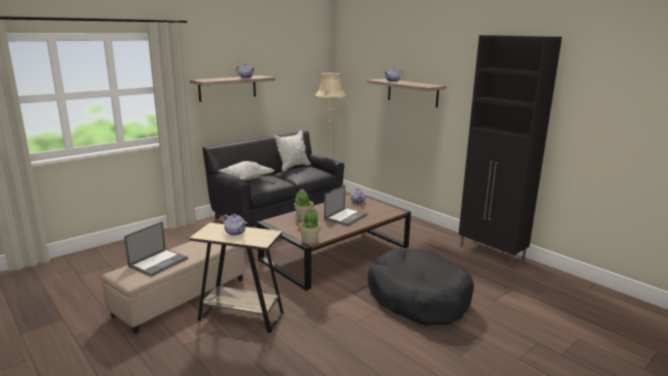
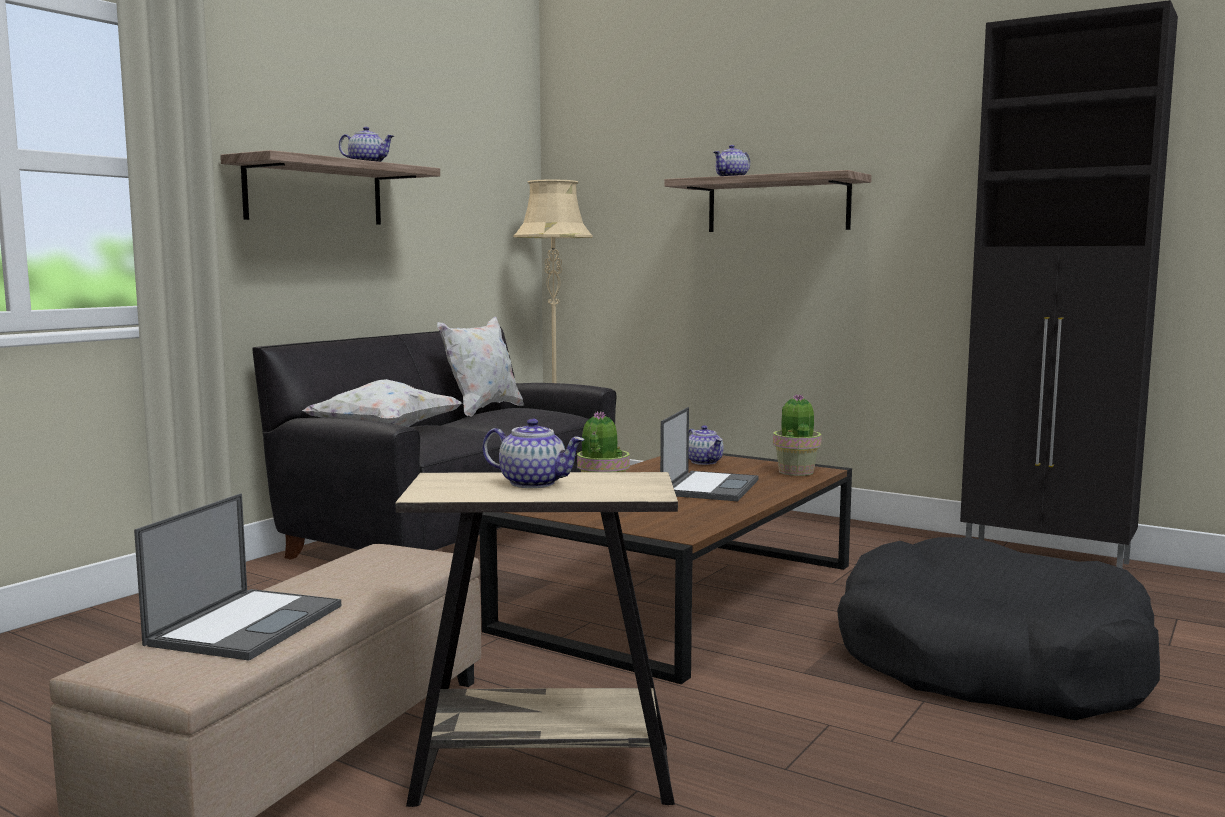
camera: 15 degrees left, 10 degrees down
potted plant [299,208,320,244] -> potted plant moved to [773,394,822,476]

